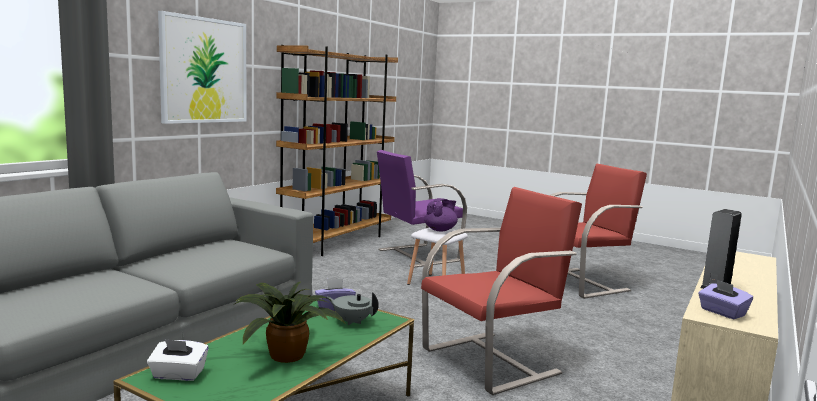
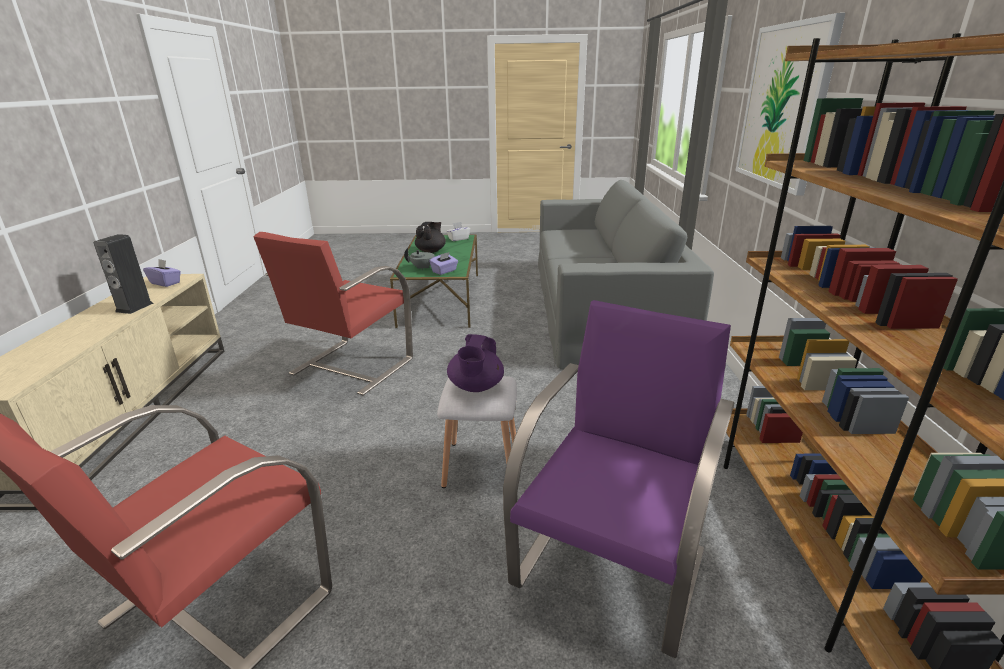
camera: 150 degrees right, 15 degrees up
potted plant [235,282,345,363] -> black teapot [415,222,446,253]

